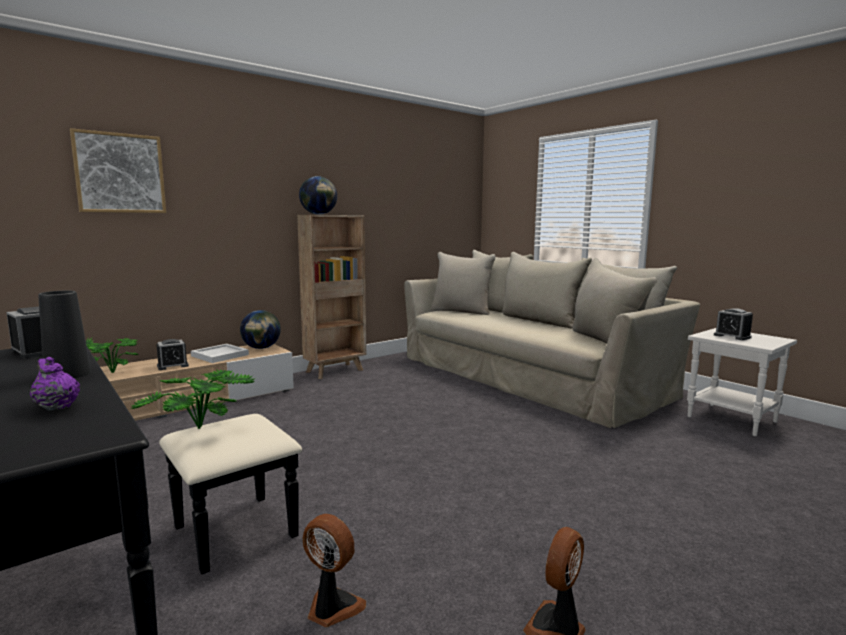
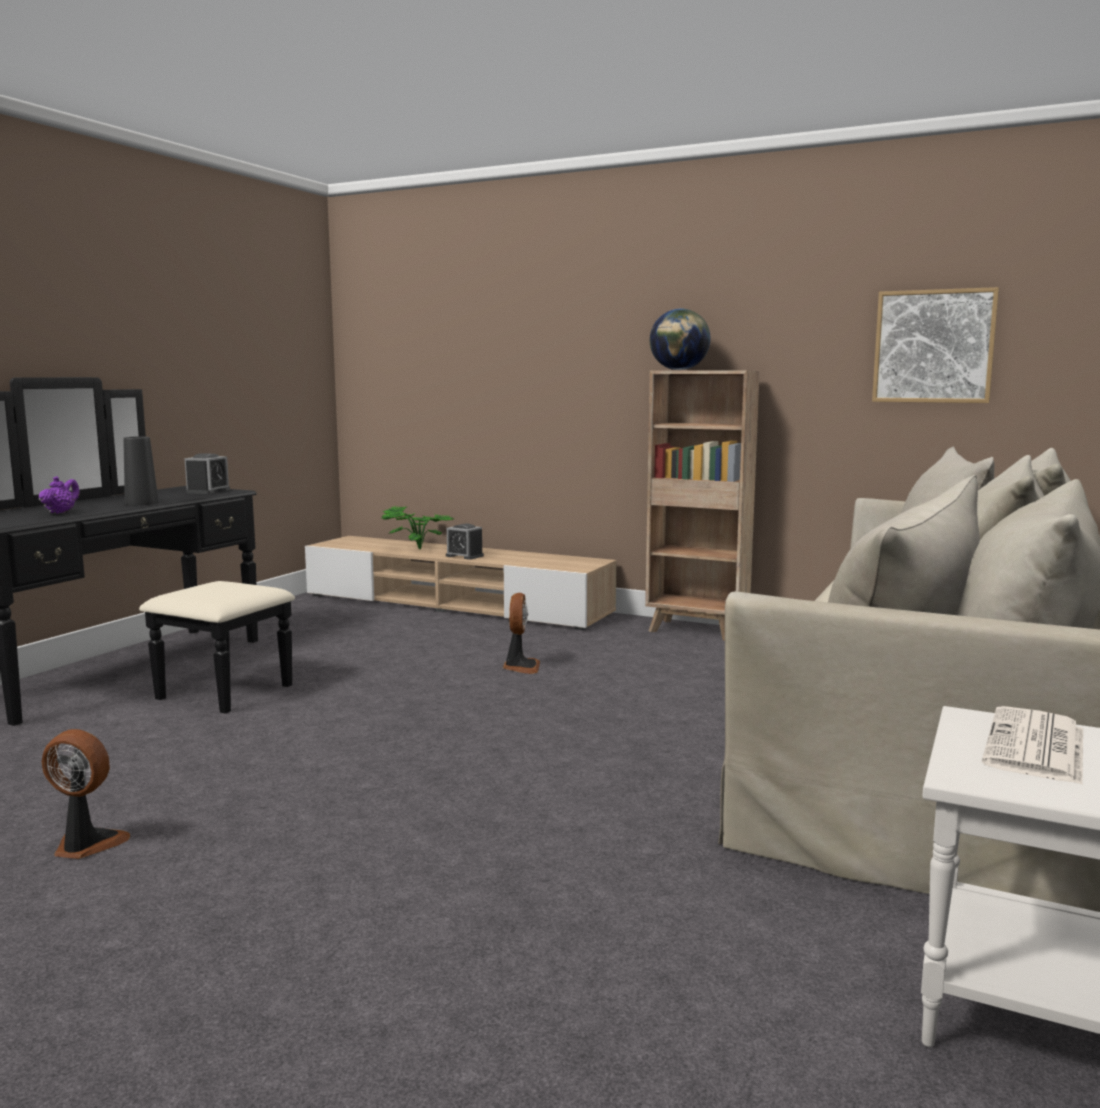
camera: 65 degrees right, 0 degrees up
picture [70,128,166,213] -> picture moved to [872,287,999,403]
potted plant [130,369,255,429] -> none
white tray [191,344,249,363] -> none
globe [240,310,281,349] -> none
fan [302,514,366,627] -> fan moved to [503,593,540,674]
alarm clock [714,308,753,340] -> newspaper [982,706,1083,785]

